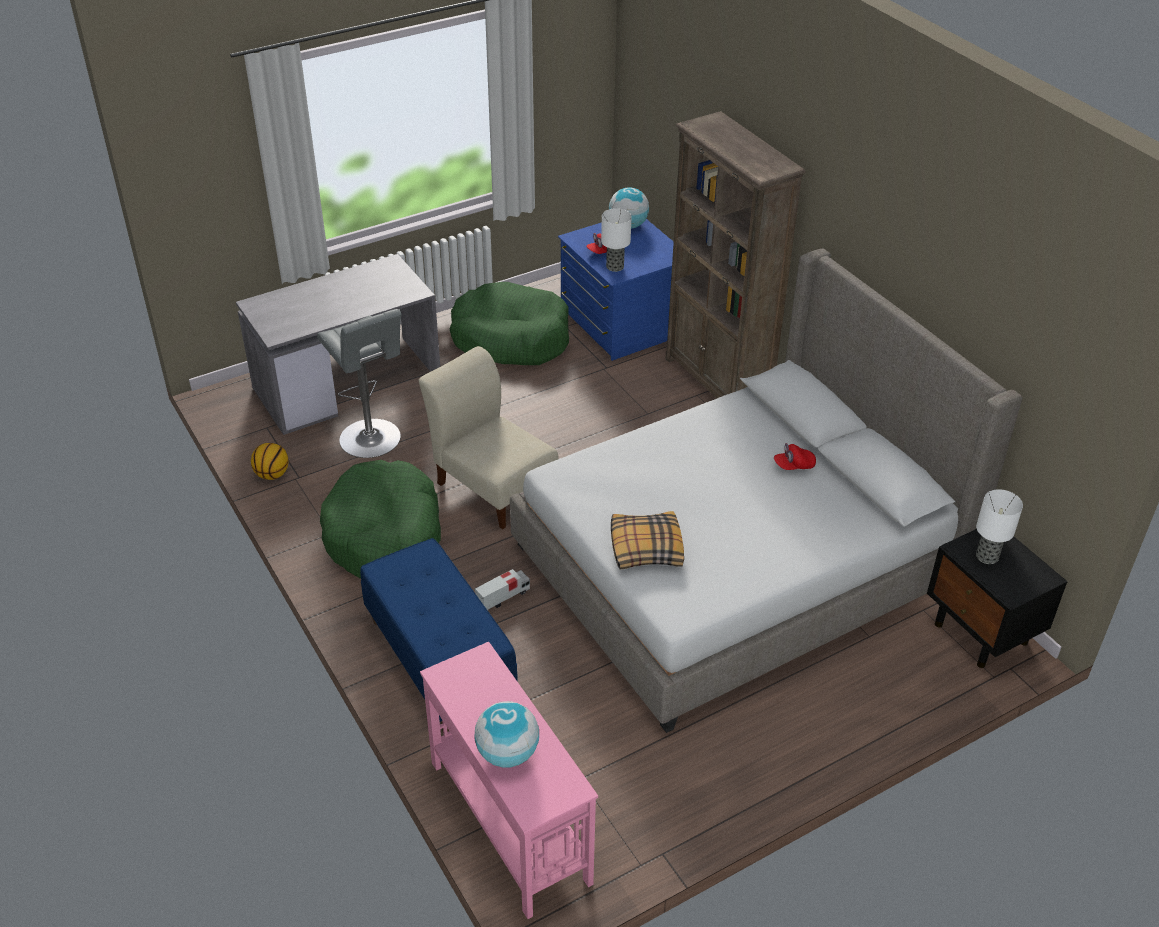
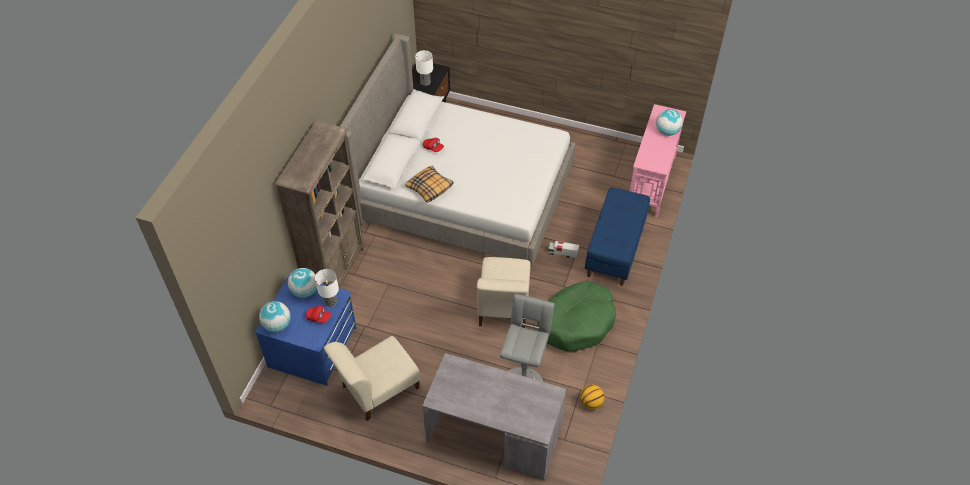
camera: 130 degrees left, 10 degrees up
green dog bed [450,282,569,365] -> beige chair [324,336,421,421]
pillow [611,511,684,569] -> pillow moved to [406,166,454,203]
none -> globe [288,268,317,298]

